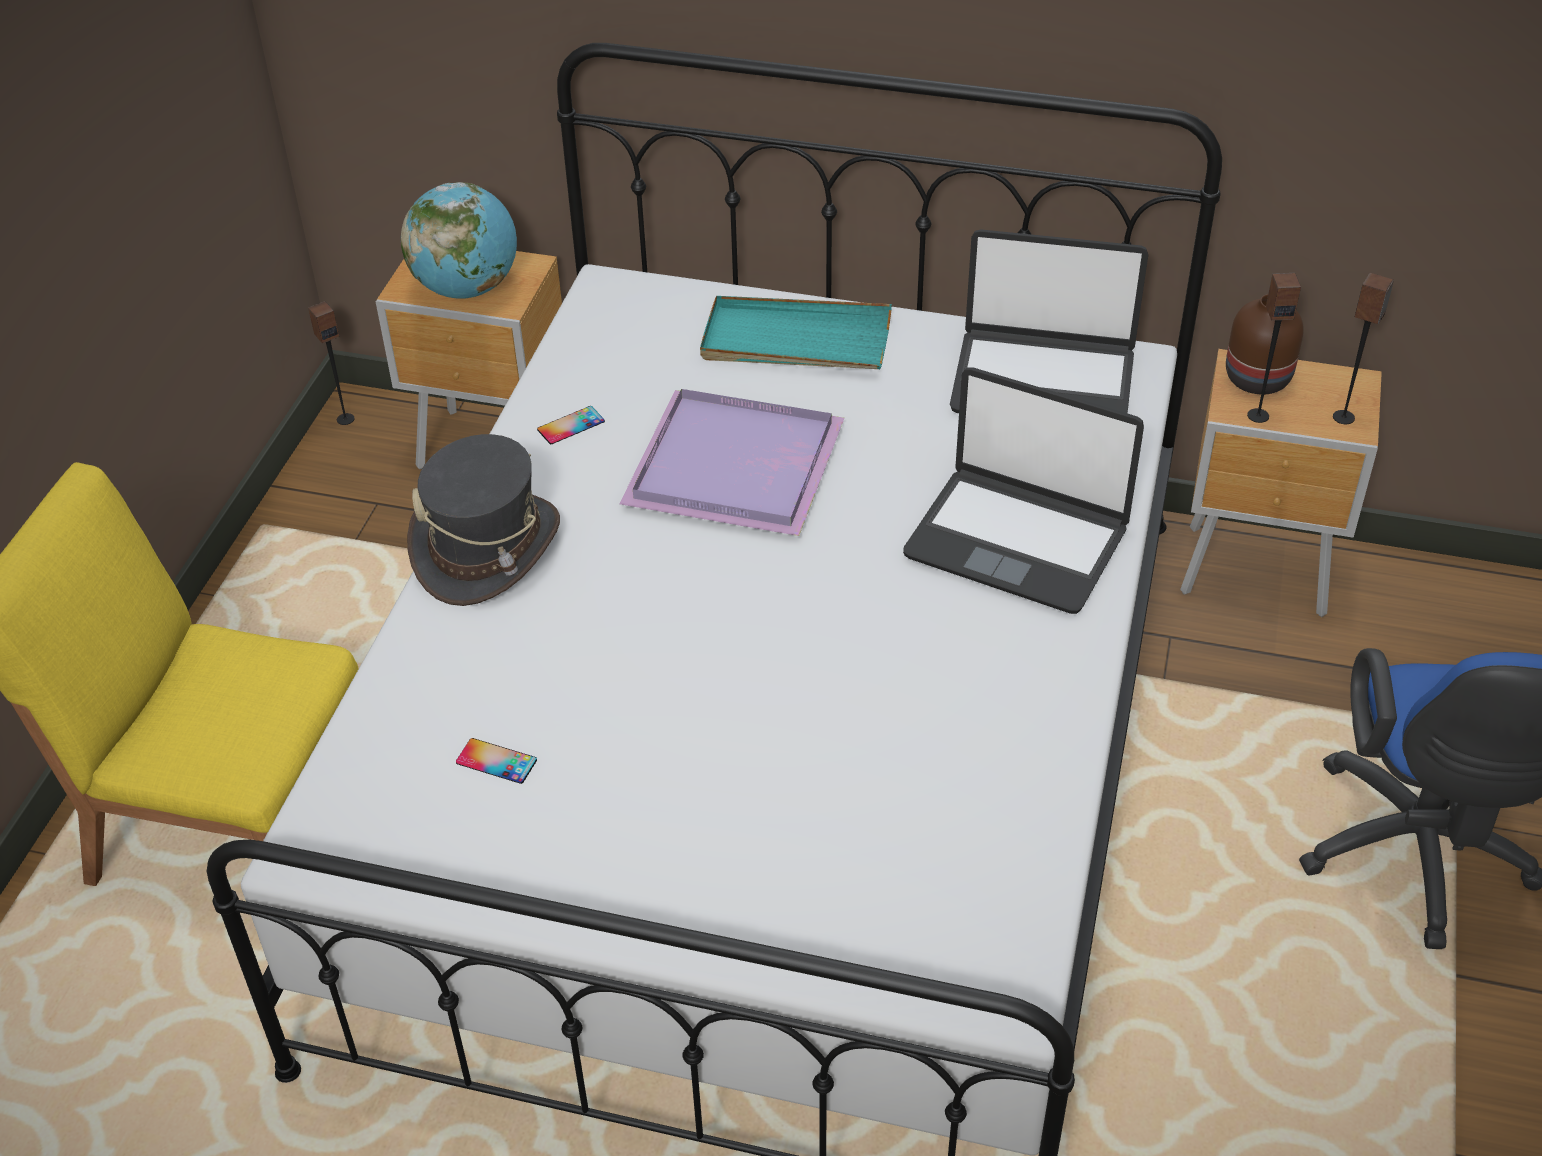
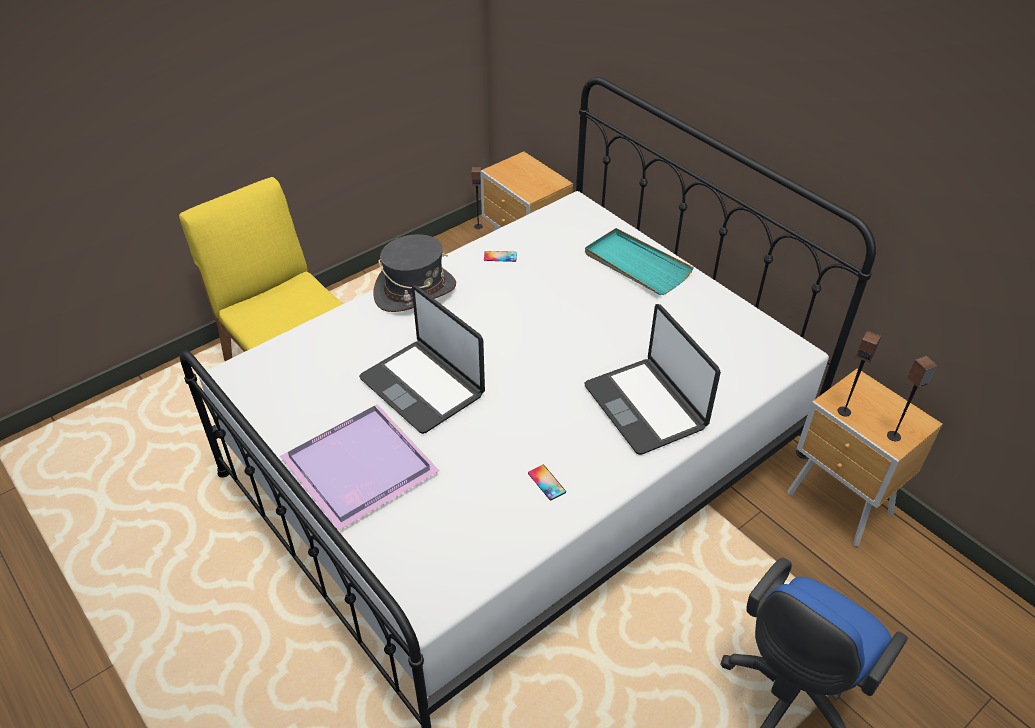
camera: 35 degrees right, 0 degrees up
globe [401,182,517,299] -> none
phone [456,738,537,784] -> phone moved to [528,465,566,500]
purple tray [619,389,844,536] -> purple tray moved to [280,404,439,531]
laptop [950,229,1148,414] -> laptop moved to [359,286,485,434]
brown vase [1226,294,1304,394] -> none

